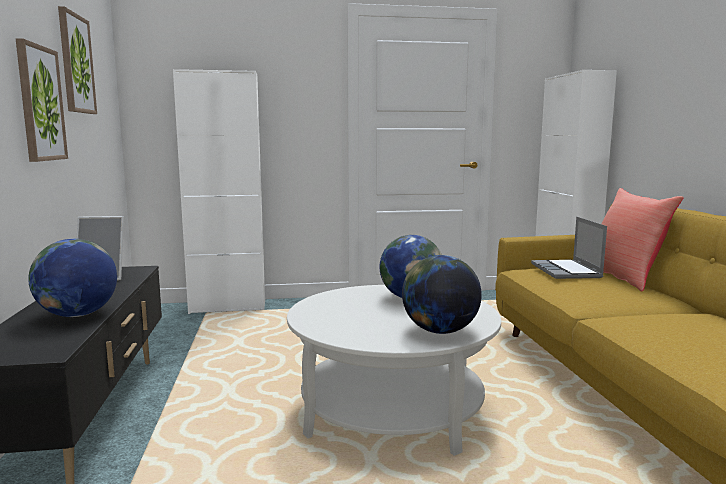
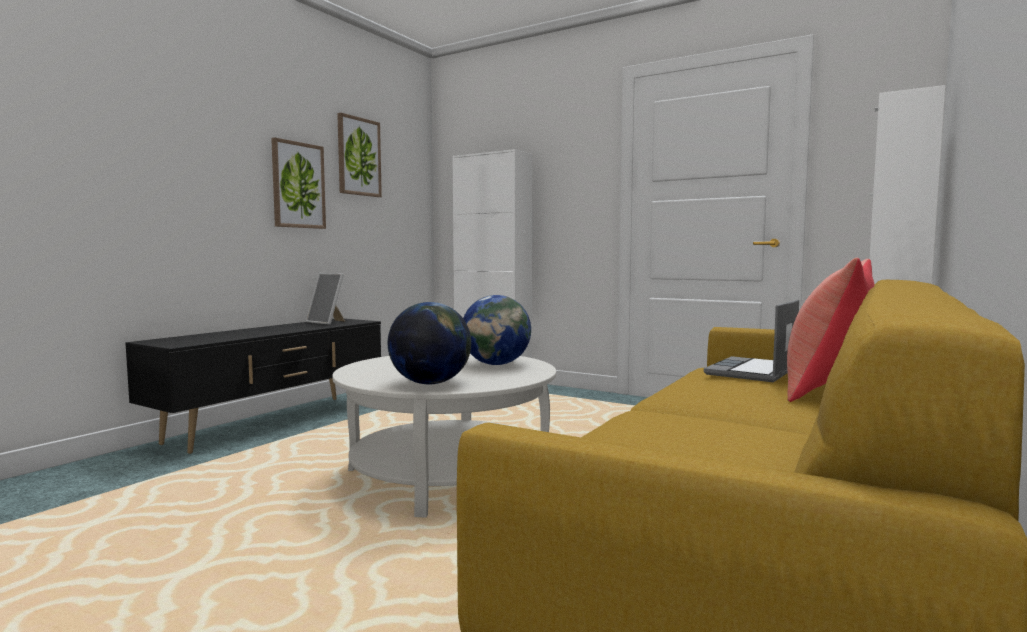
camera: 40 degrees right, 5 degrees down
globe [28,239,117,317] -> none

